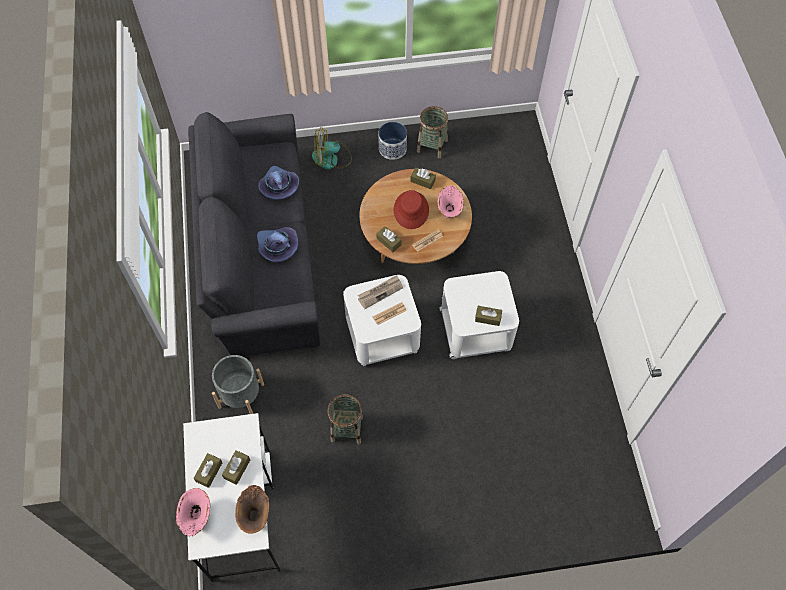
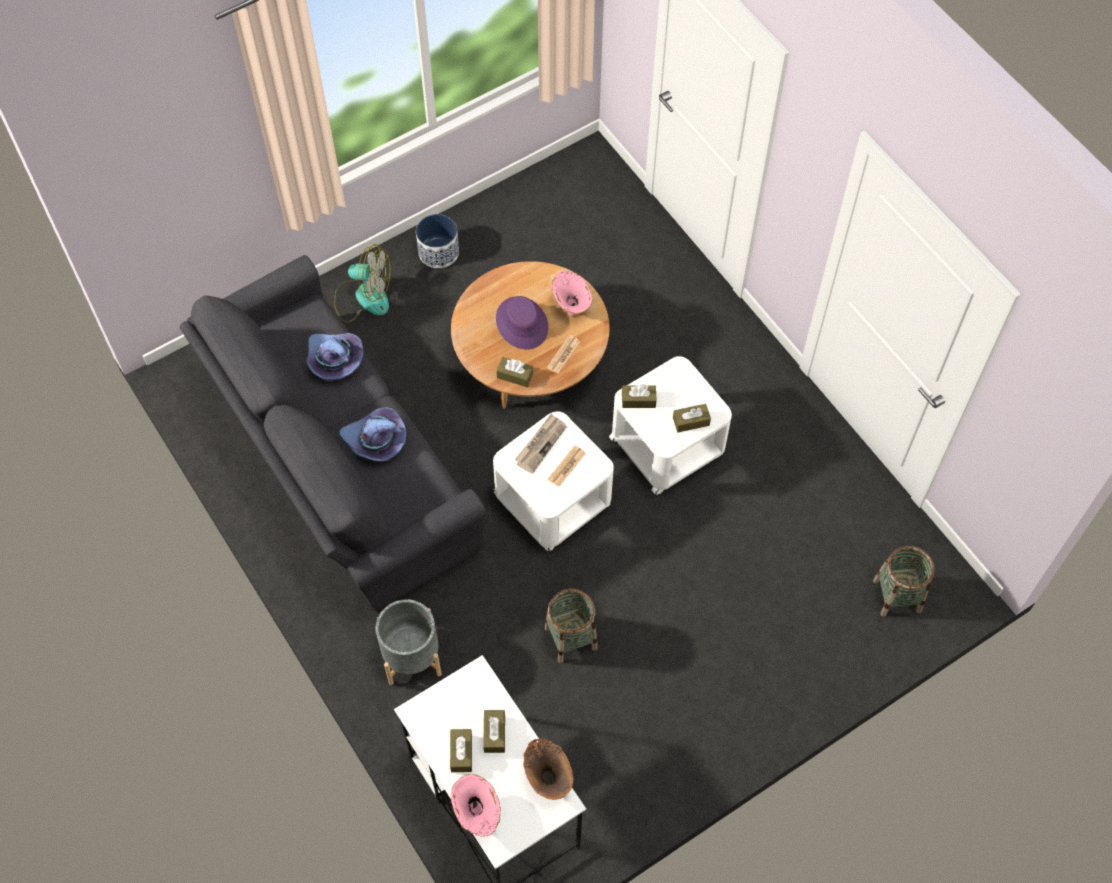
camera: 25 degrees left, 0 degrees up
fan [312,127,352,169] -> fan turned 135 degrees counterclockwise [334,244,390,323]
red hat [394,190,429,229] -> purple hat [496,296,548,350]
brown tissue box [410,167,436,189] -> brown tissue box moved to [622,384,657,408]
basket [417,106,448,159] -> basket moved to [873,546,935,617]

